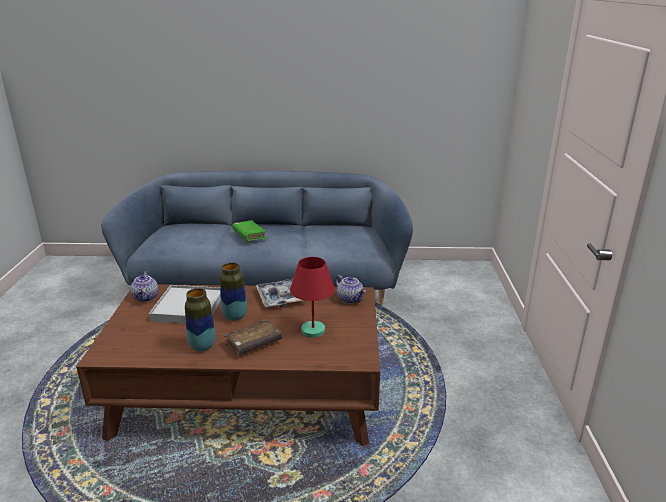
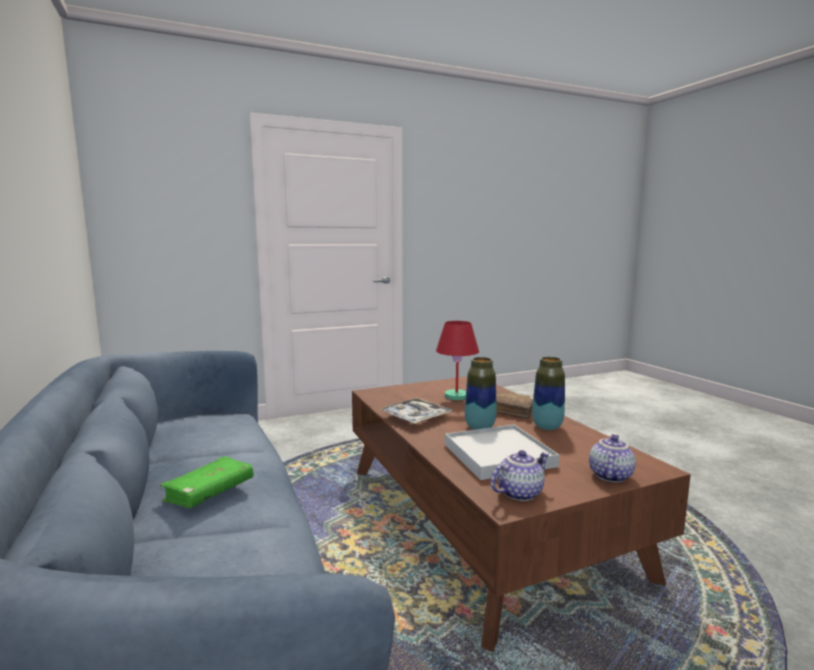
camera: 115 degrees left, 15 degrees down
teapot [336,275,366,304] -> teapot moved to [589,434,636,482]

